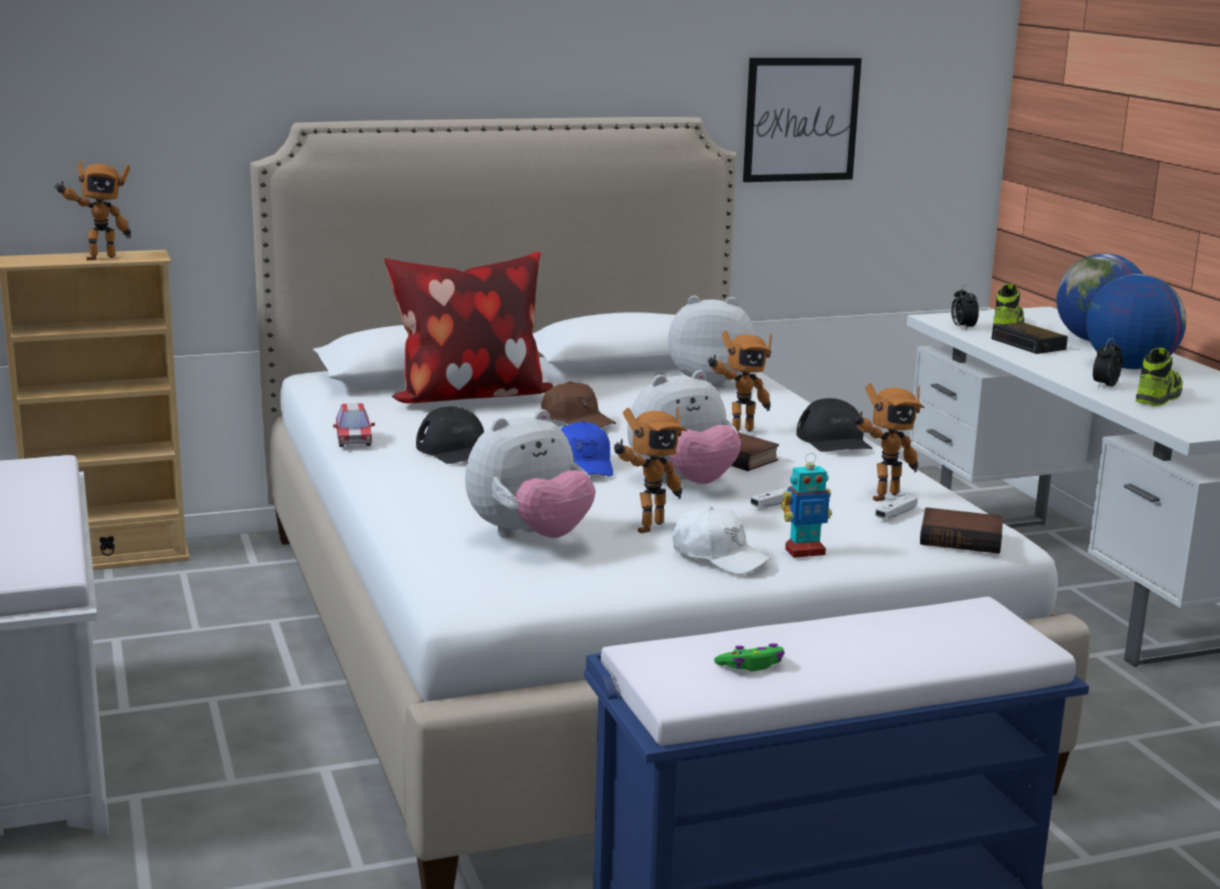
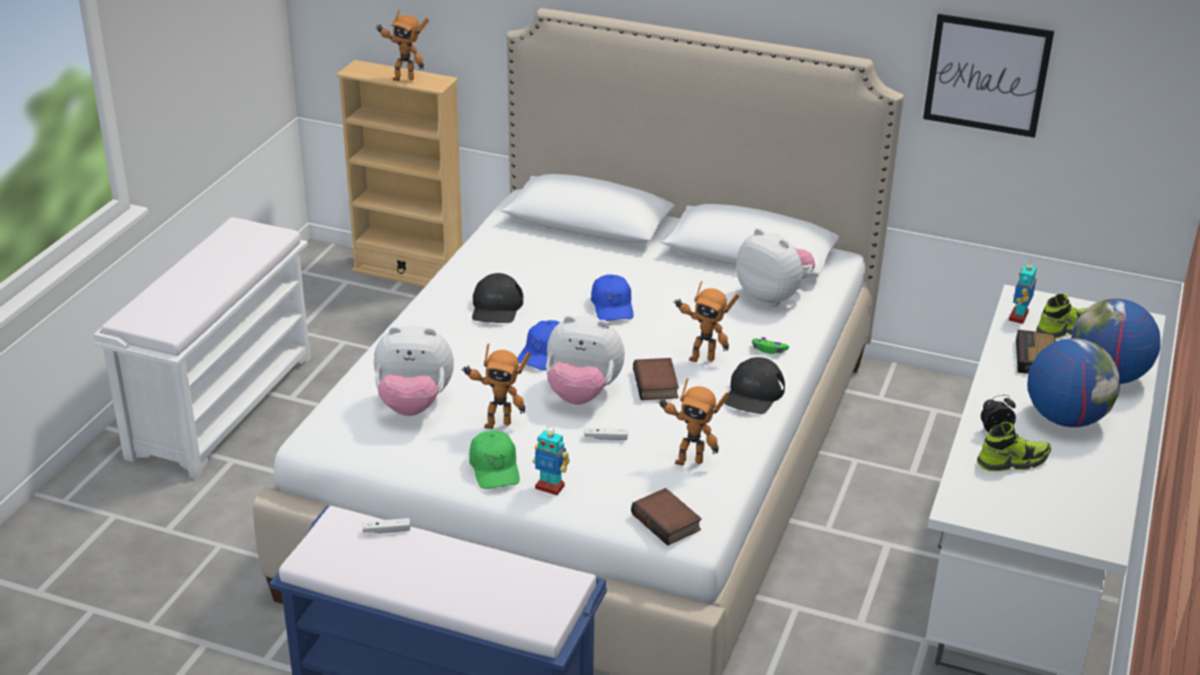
camera: 40 degrees right, 15 degrees up
toy car [333,403,375,447] -> none
pillow [384,252,553,403] -> none
brown cap [541,381,616,428] -> blue cap [591,274,633,321]
white cap [672,507,771,575] -> green cap [469,430,520,489]
green game controller [714,643,785,671] -> green game controller moved to [752,337,789,354]
white game controller [875,495,917,519] -> white game controller moved to [362,518,410,533]
alarm clock [951,285,979,330] -> toy robot [1009,260,1037,324]

